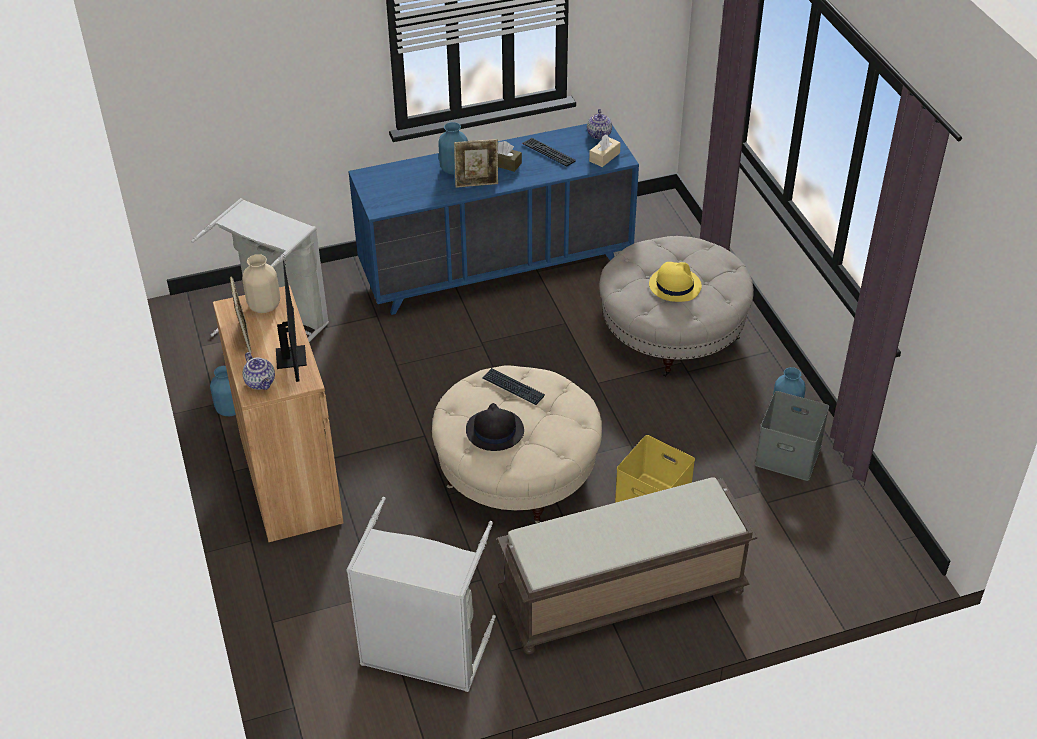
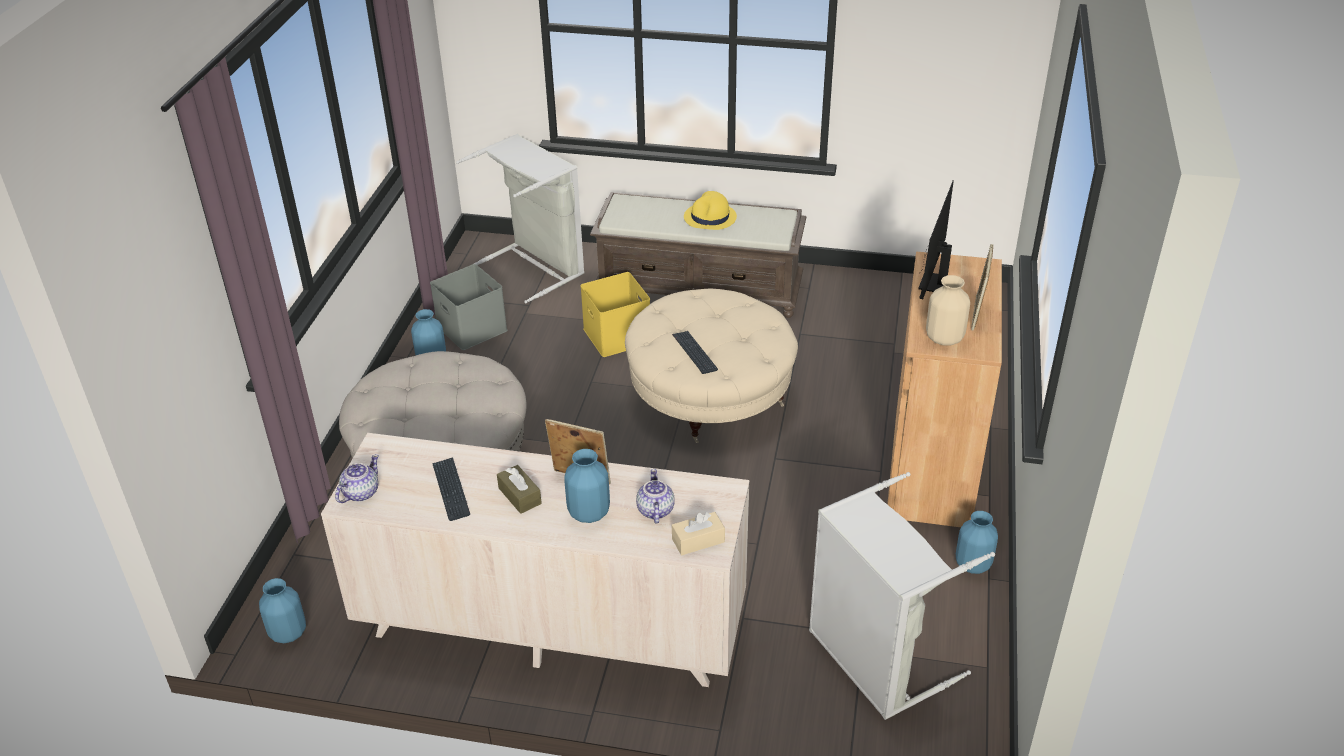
camera: 150 degrees left, 5 degrees down
teapot [242,352,275,390] -> teapot moved to [636,469,675,524]
grey laundry basket [346,497,496,692] -> grey laundry basket moved to [456,134,584,303]
blue dresser [348,124,639,315] -> beige dresser [321,433,749,687]
black hat [466,403,524,451] -> none
beige tissue box [589,135,621,167] -> beige tissue box moved to [672,512,725,555]
yellow hat [649,262,702,302] -> yellow hat moved to [684,191,737,230]
none -> blue vase [259,578,306,643]

